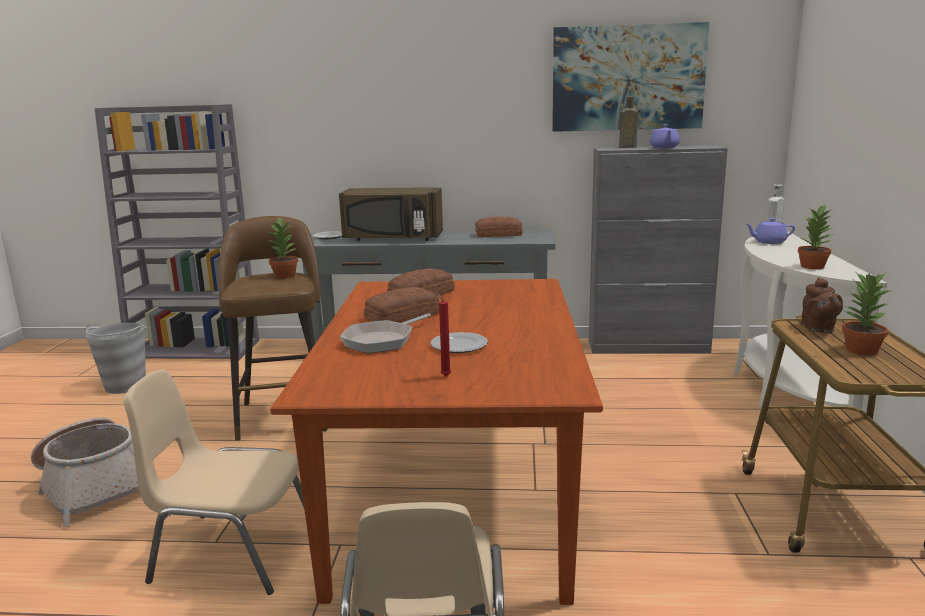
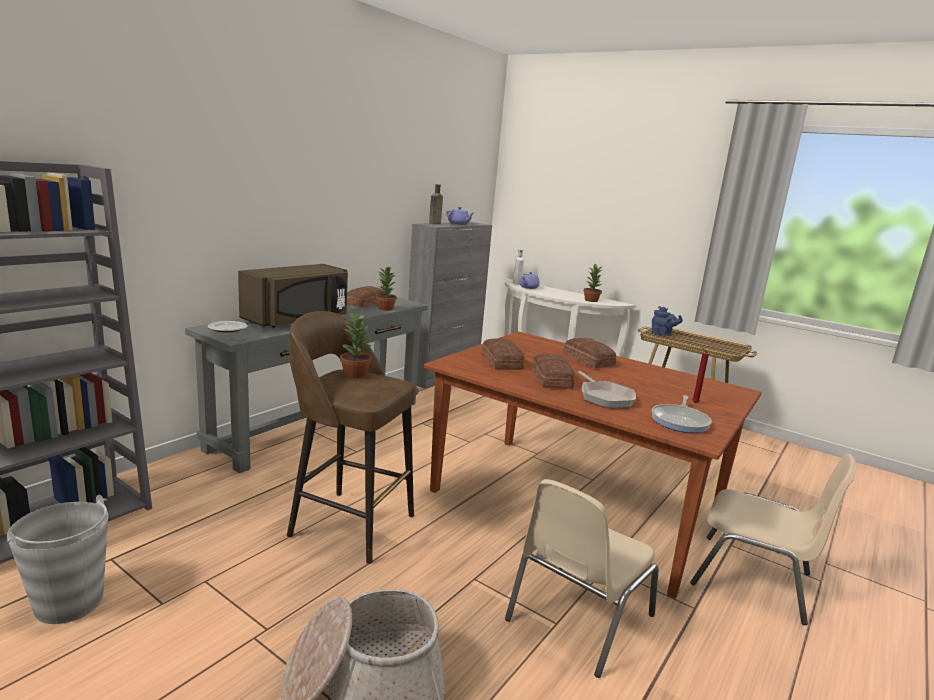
camera: 60 degrees left, 0 degrees up
plate [431,332,488,353] -> none
picture [552,22,709,132] -> none
brown teapot [801,277,843,333] -> blue teapot [652,306,683,336]
potted plant [842,273,892,355] -> potted plant moved to [375,267,397,311]
none -> bread [563,338,616,368]
none -> frying pan [652,395,712,433]

